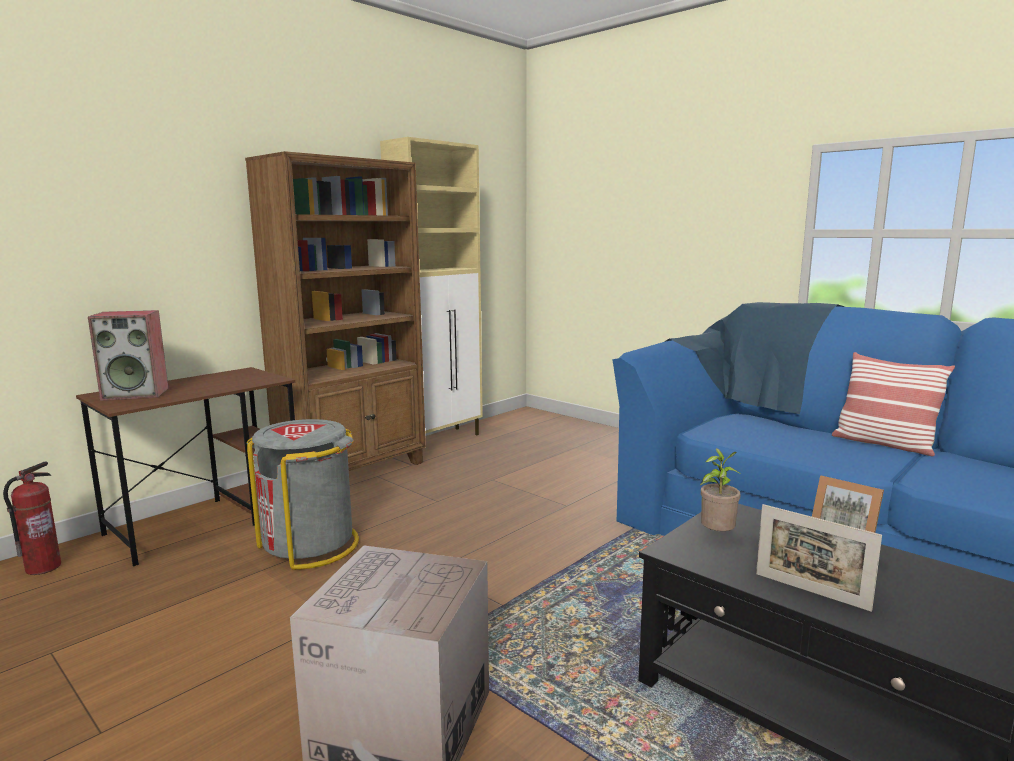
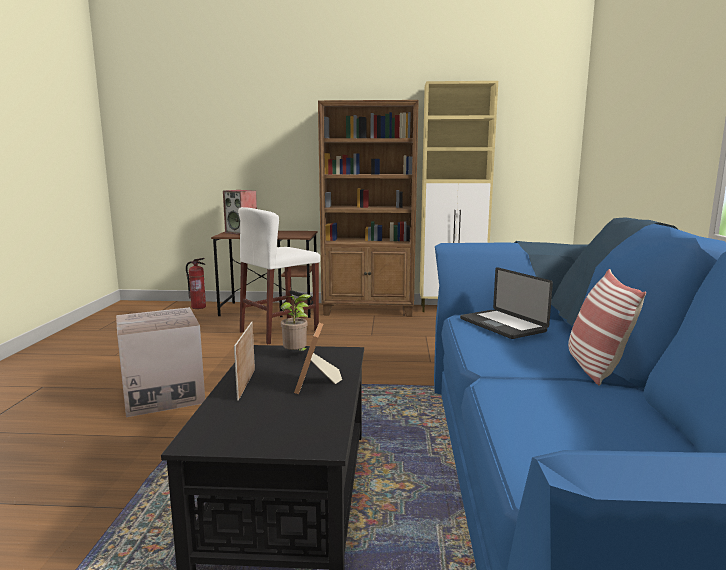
camera: 50 degrees right, 0 degrees up
grey trash can [247,419,359,570] -> white stool [238,207,320,344]
none -> laptop [460,267,553,339]

